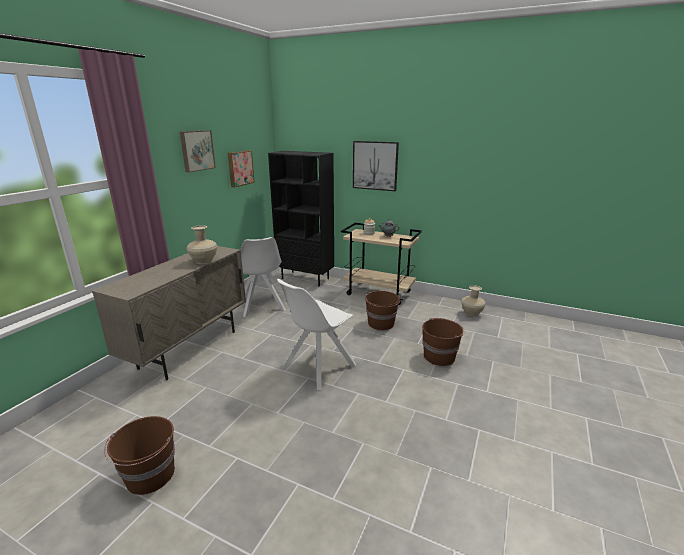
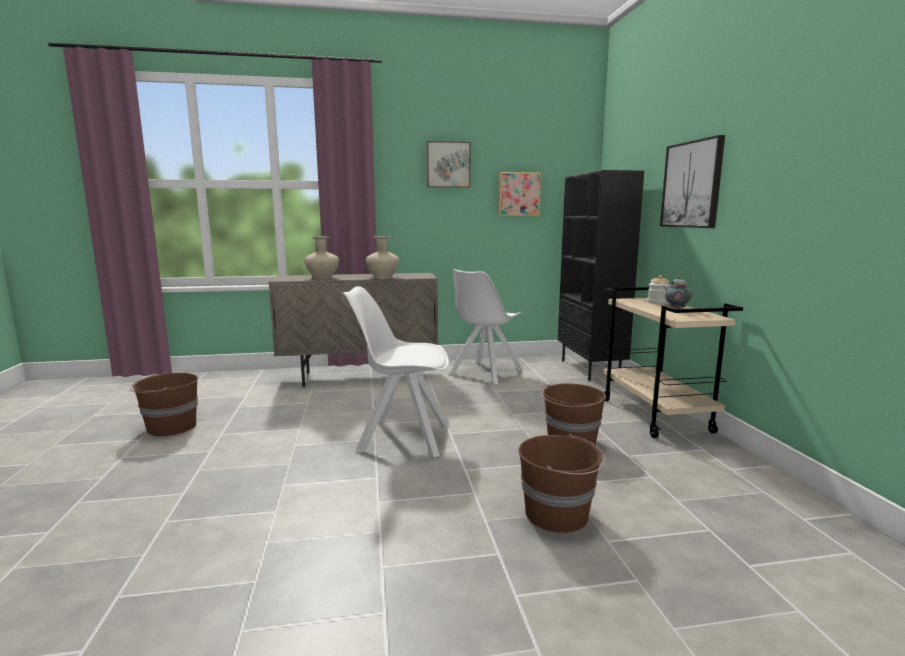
camera: 55 degrees right, 10 degrees down
beige vase [461,285,486,317] -> beige vase moved to [304,236,339,279]

